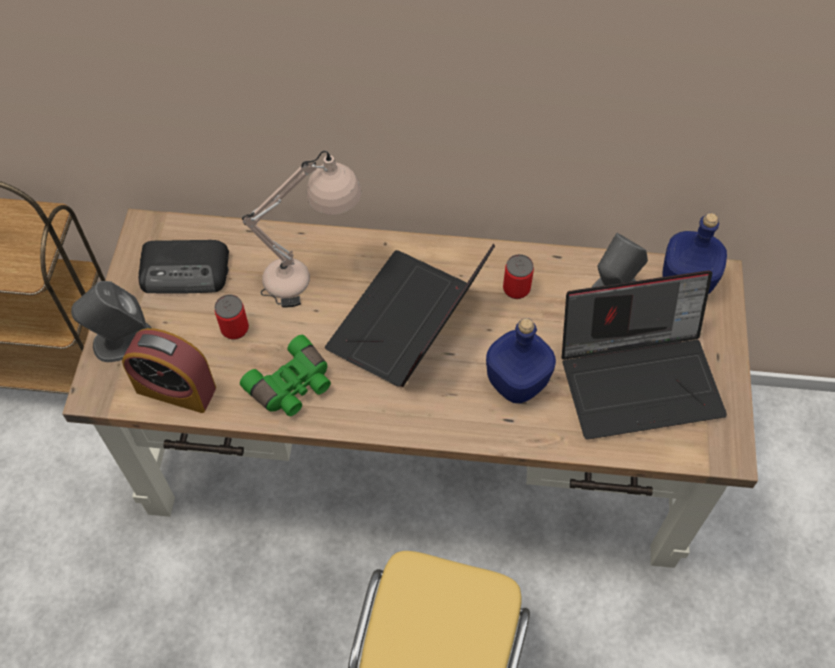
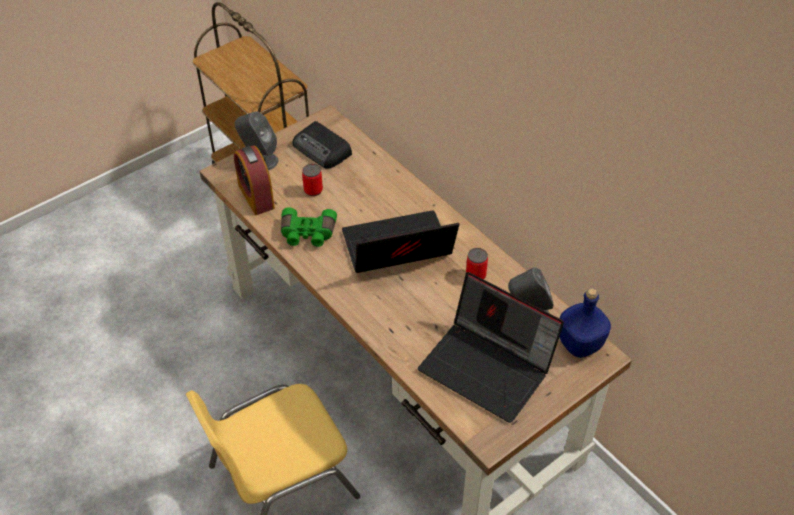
camera: 45 degrees right, 10 degrees down
beige table lamp [242,151,361,307] -> none
blue bottle [486,318,556,403] -> none

